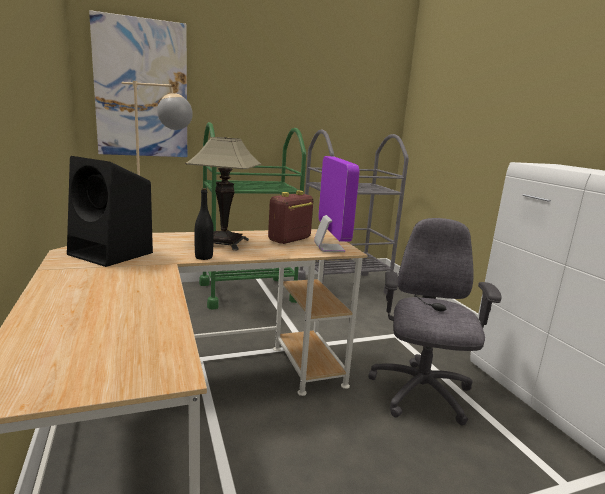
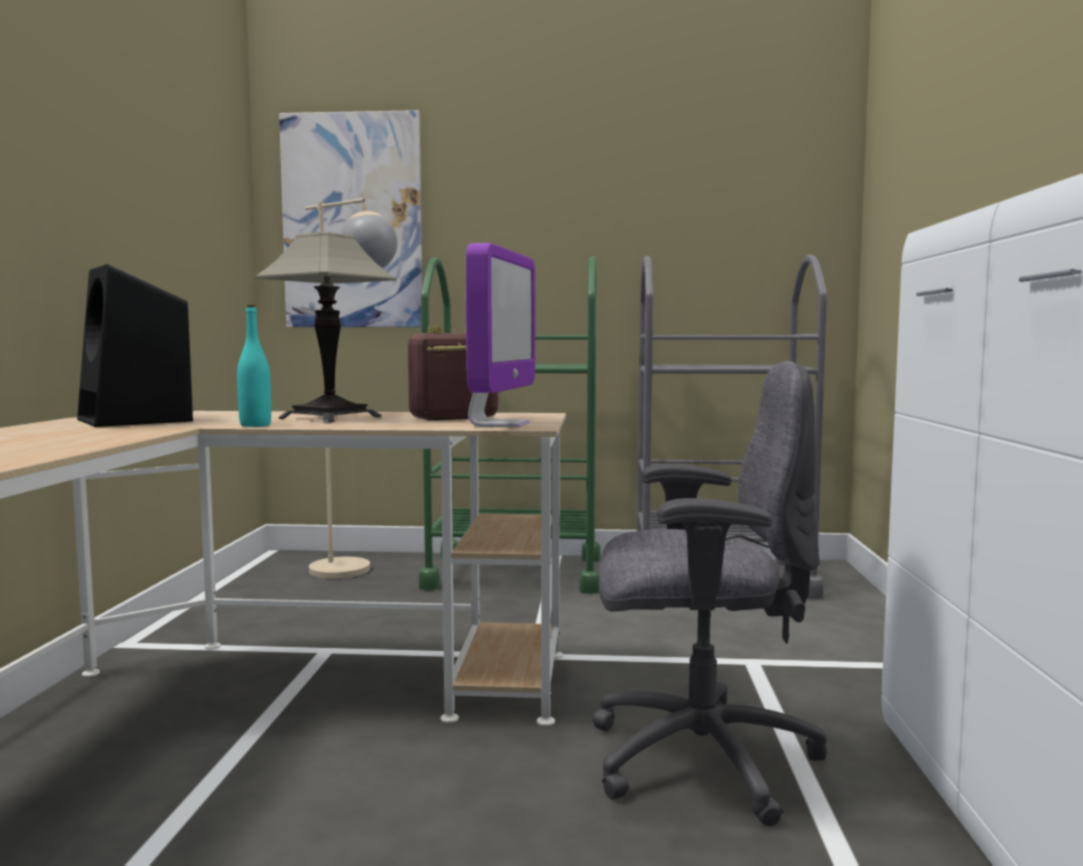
camera: 25 degrees right, 10 degrees down
black bottle [194,188,214,260] -> turquoise bottle [237,305,271,427]
grey office chair [368,218,502,426] -> grey office chair turned 60 degrees clockwise [592,361,827,826]

